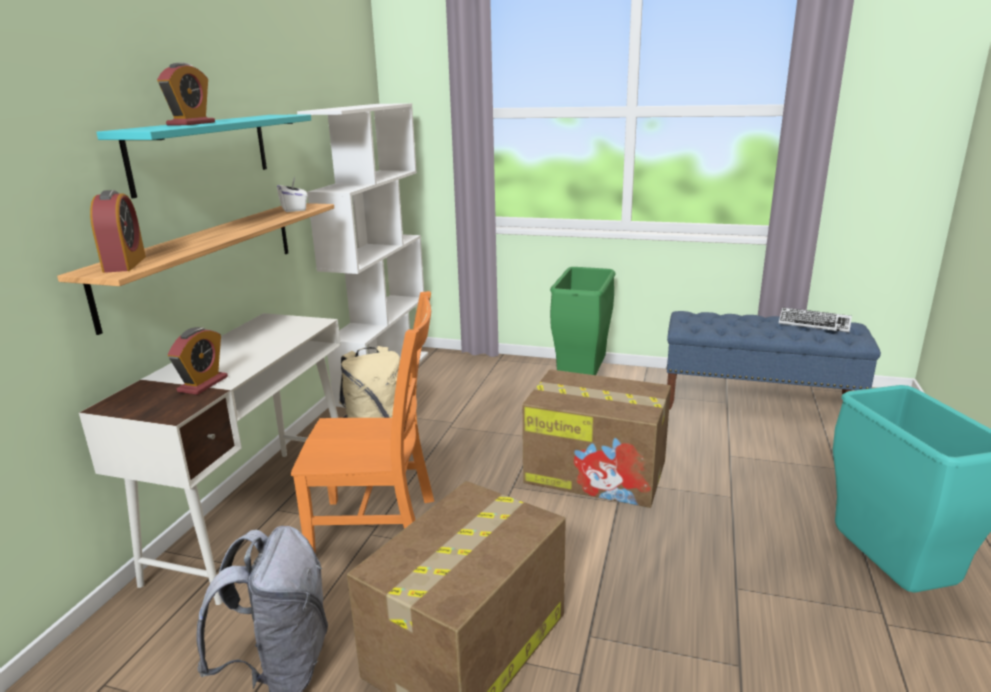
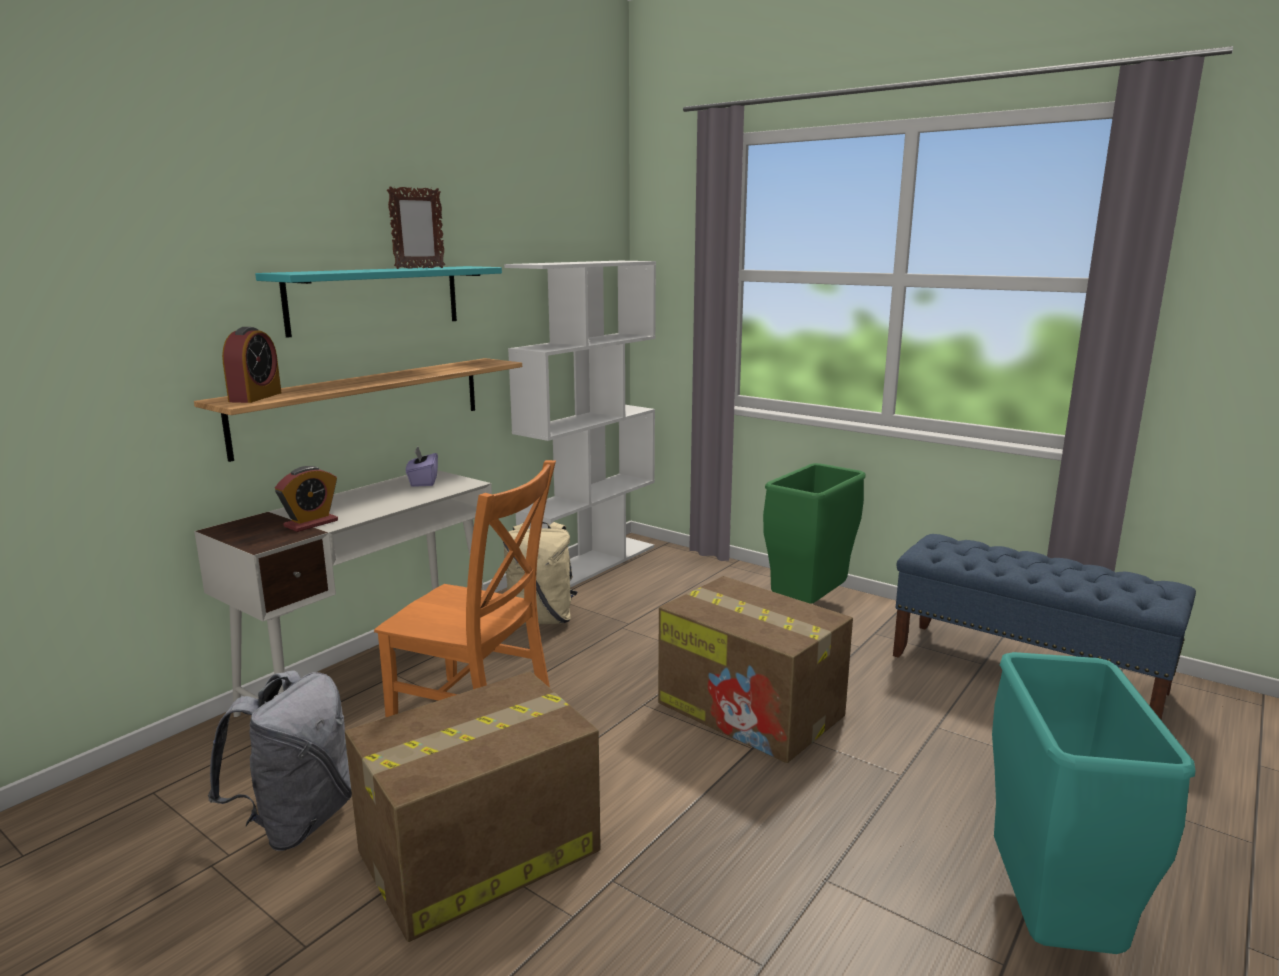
camera: 20 degrees right, 5 degrees down
alarm clock [157,63,215,125] -> none
white tissue box [277,177,307,212] -> none
keyboard [778,307,852,332] -> none
none -> picture frame [387,186,445,269]
none -> purple tissue box [406,447,438,487]

